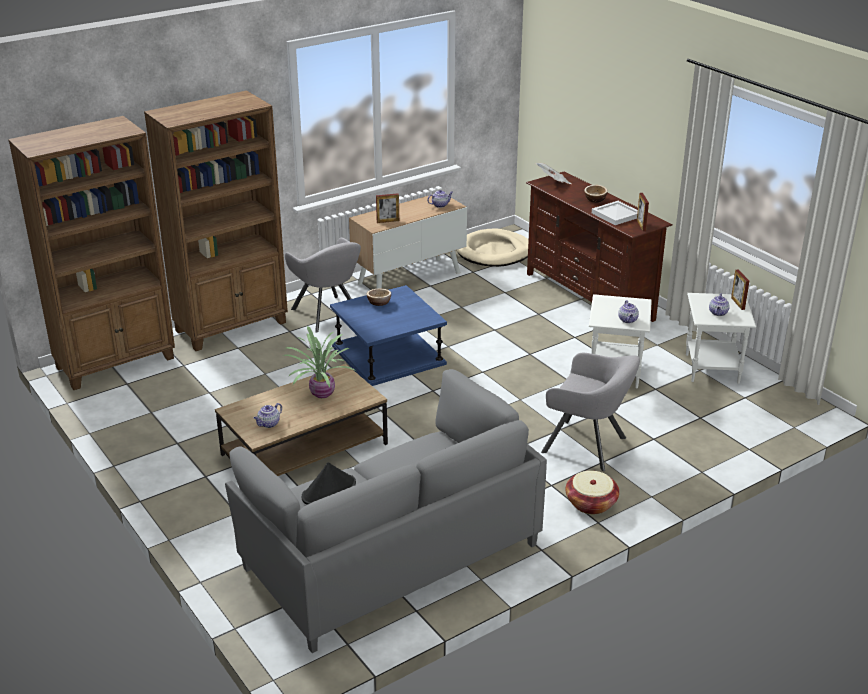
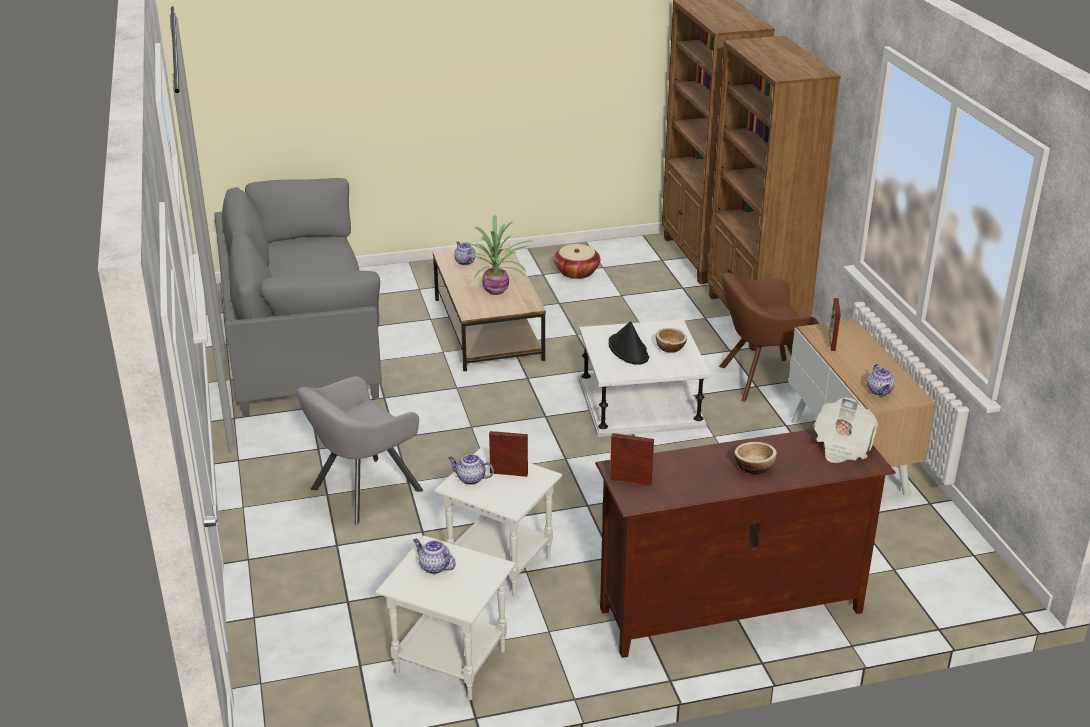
camera: 110 degrees right, 0 degrees up
grey armchair [285,238,361,333] -> brown armchair [719,273,819,402]
black hat [302,462,356,505] -> black hat moved to [609,321,649,365]
blue side table [330,285,447,386] -> white side table [578,319,710,437]
beige dog bed [456,229,529,267] -> none
basket [566,471,619,514] -> basket moved to [554,244,600,279]
white tray [592,201,638,225] -> none
picture frame [731,269,749,310] -> picture frame moved to [489,431,528,477]

